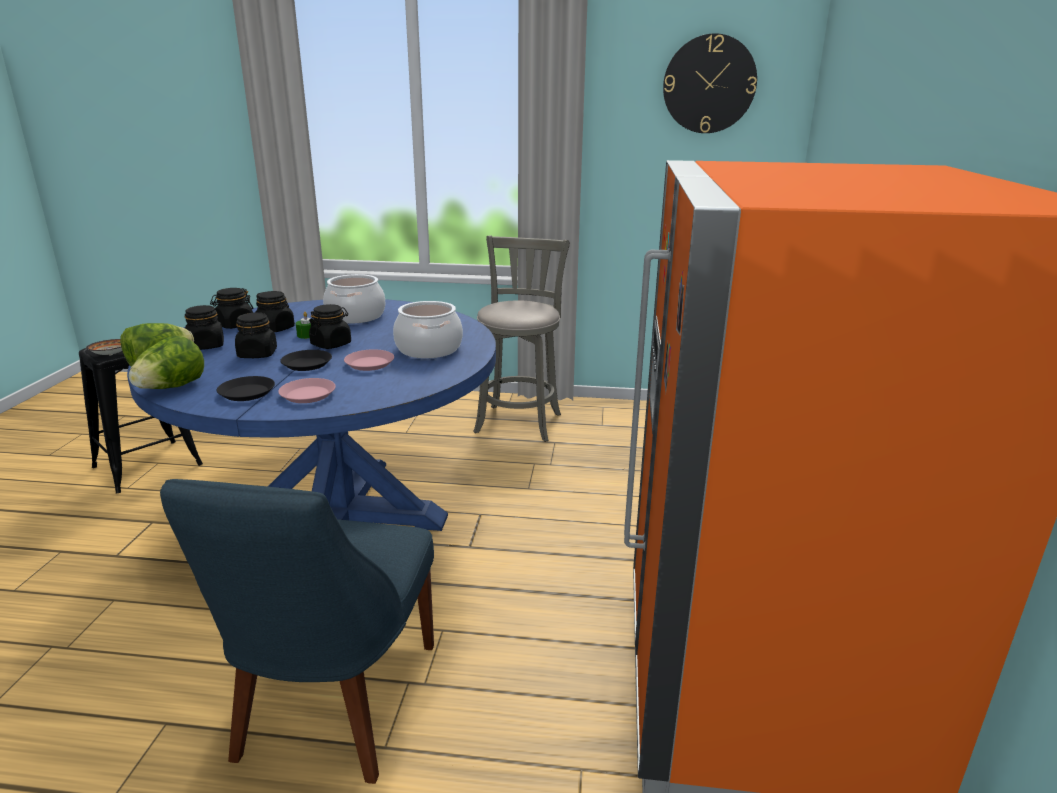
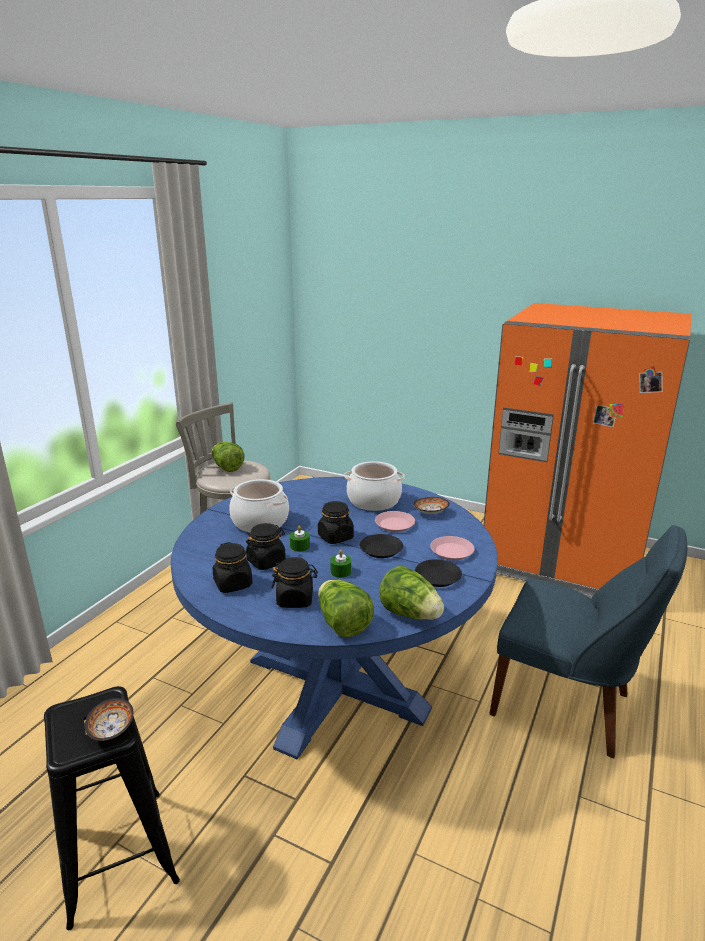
camera: 70 degrees left, 0 degrees up
black jar [235,312,277,358] -> green candle [330,550,352,578]
wall clock [663,33,757,133] -> none
none -> lettuce [212,442,244,472]
none -> bowl [413,497,450,514]

